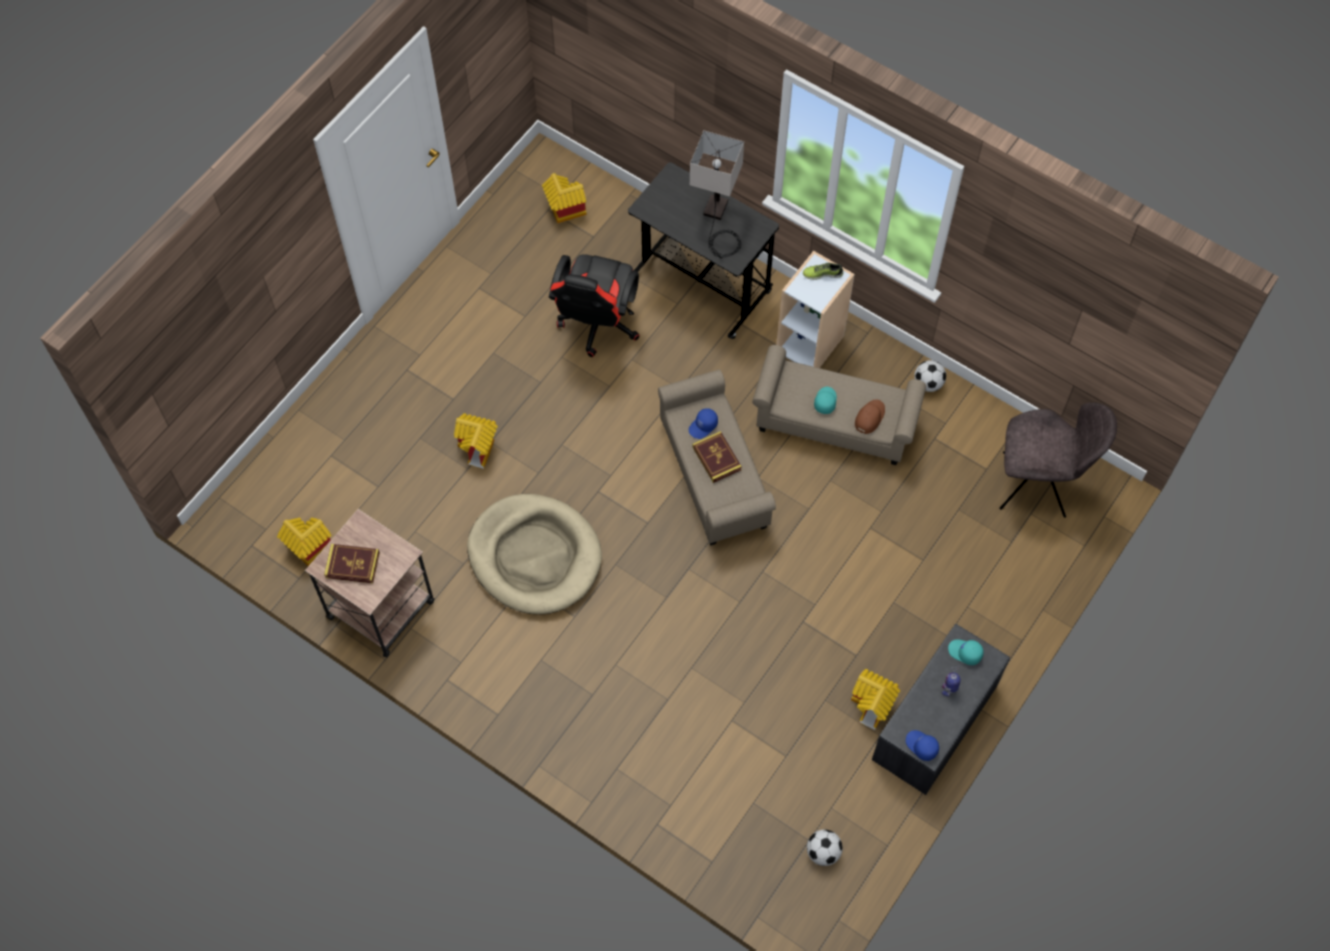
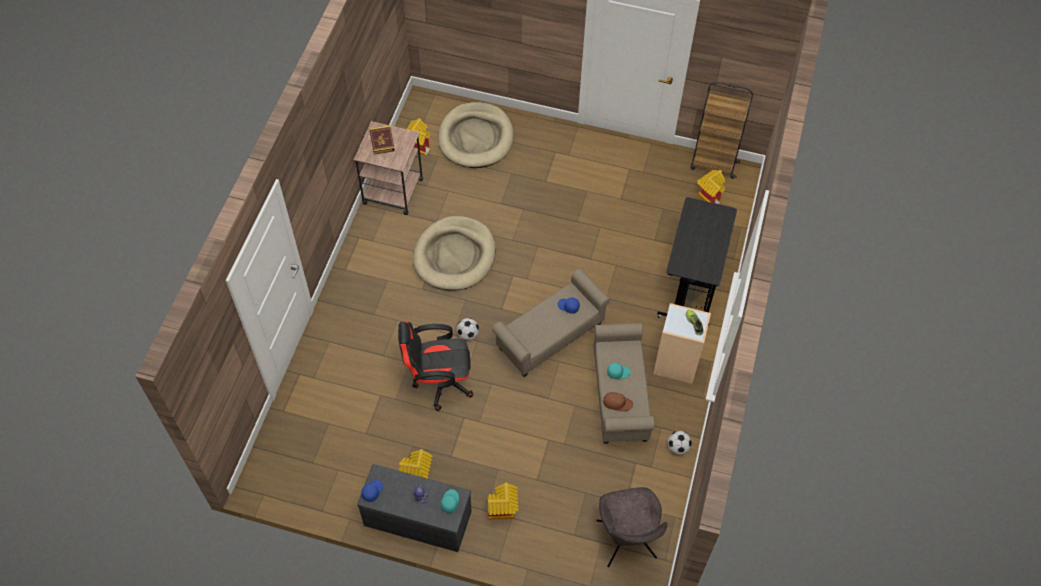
camera: 70 degrees right, 5 degrees down
toy house [454,413,498,469] -> toy house moved to [488,483,518,520]
black office chair [549,254,640,357] -> black office chair moved to [398,321,473,411]
table lamp [690,130,744,258] -> none
book [692,431,742,483] -> none
football [807,830,843,866] -> football moved to [457,318,479,341]
none -> beige dog bed [438,102,514,168]
none -> brown cart [690,82,753,179]

